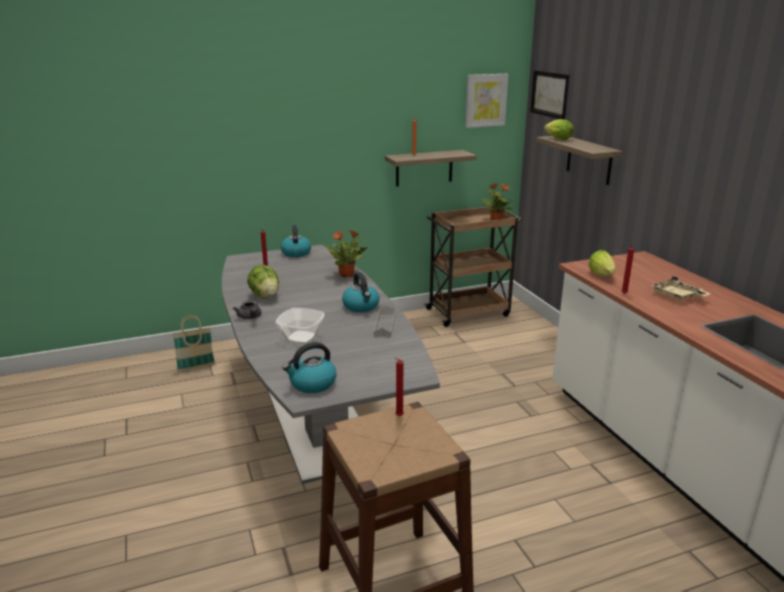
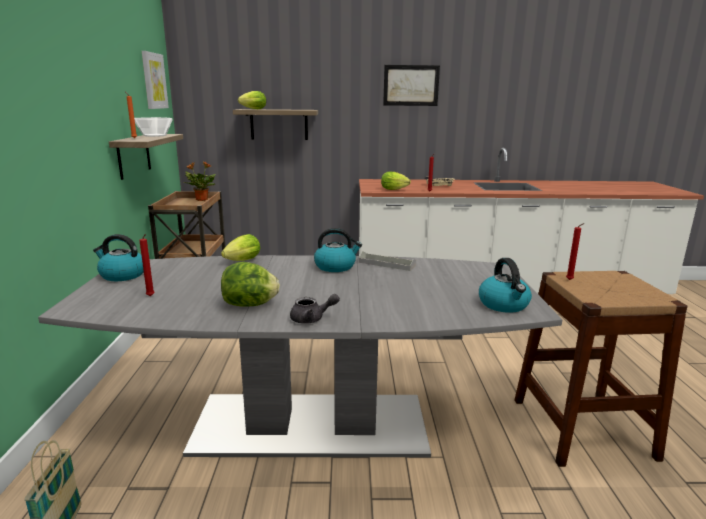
camera: 70 degrees left, 5 degrees down
bowl [276,308,325,344] -> bowl moved to [134,117,173,137]
potted plant [324,230,369,277] -> lettuce [221,234,260,261]
picture [530,70,570,120] -> picture moved to [383,65,440,106]

